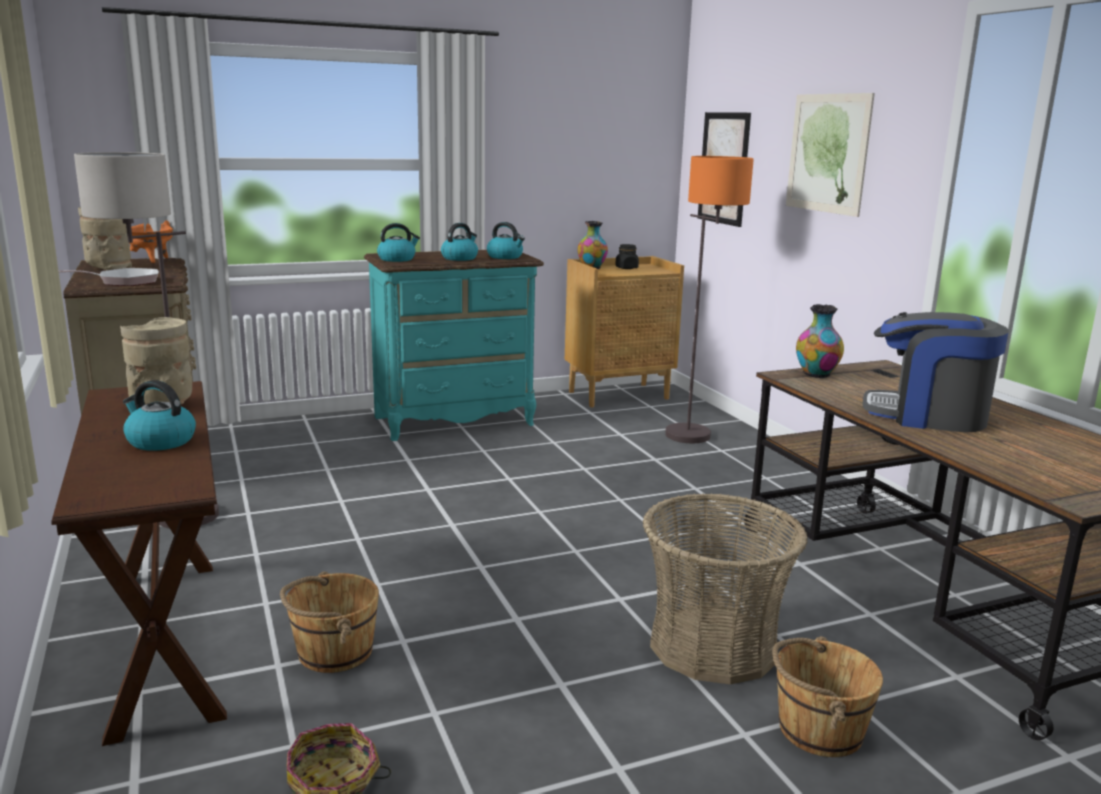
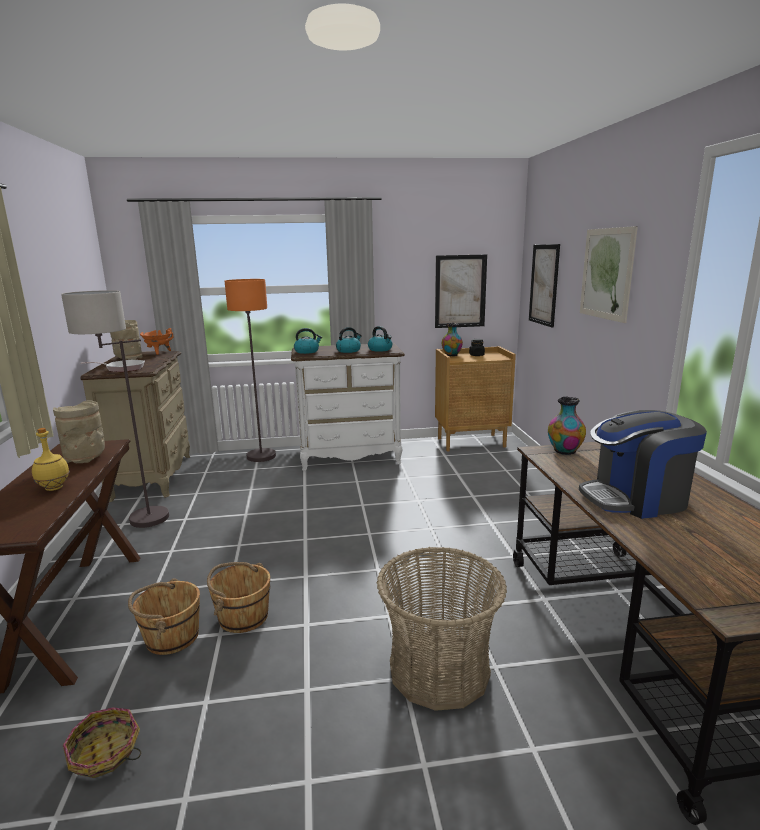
camera: 15 degrees right, 0 degrees up
kettle [123,380,196,451] -> yellow bottle [32,428,70,491]
turquoise dresser [364,250,544,441] -> white dresser [291,343,405,471]
orange floor lamp [665,156,754,443] -> orange floor lamp moved to [225,279,276,462]
brown bucket [772,636,883,757] -> brown bucket moved to [207,562,270,633]
coffee machine [862,312,1009,432] -> coffee machine turned 45 degrees counterclockwise [579,410,707,519]
none -> picture [435,254,487,328]

